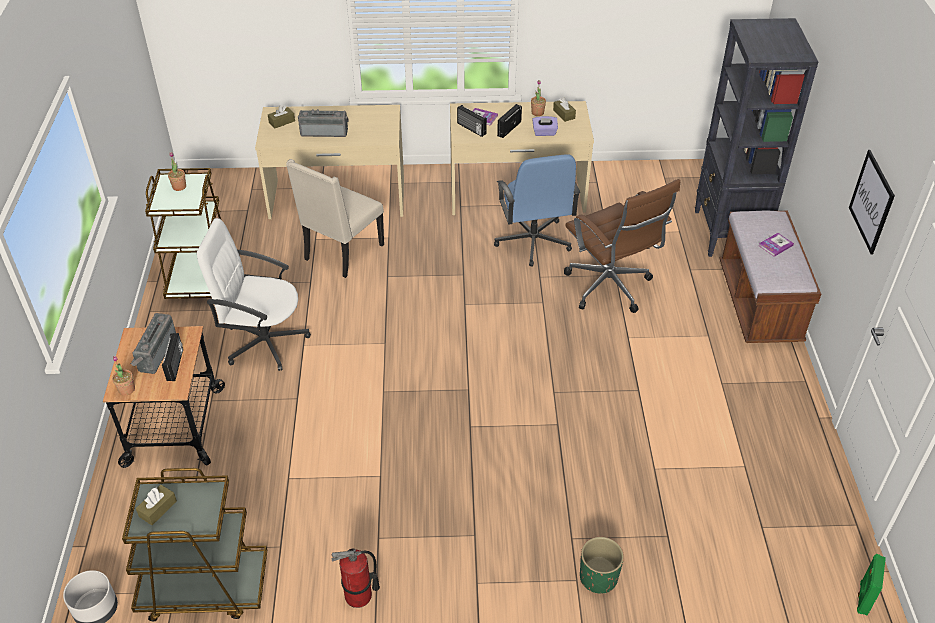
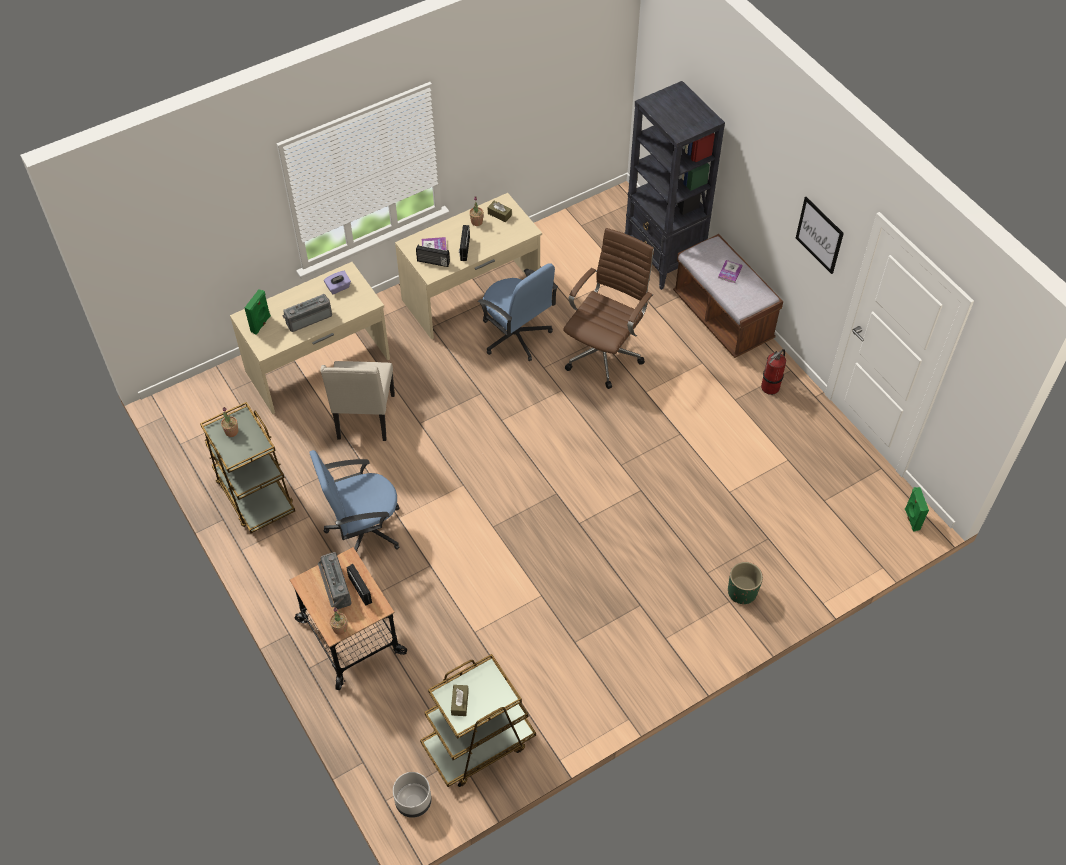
camera: 30 degrees left, 10 degrees up
white office chair [197,218,311,371] -> blue office chair [309,450,400,552]
brown tissue box [268,105,295,129] -> green speaker [245,289,271,334]
fire extinguisher [332,549,380,608] -> fire extinguisher moved to [761,349,786,395]
purple tissue box [532,116,558,136] -> purple tissue box moved to [324,271,351,294]
brown office chair [564,179,680,313] -> brown office chair turned 90 degrees counterclockwise [563,228,654,389]

